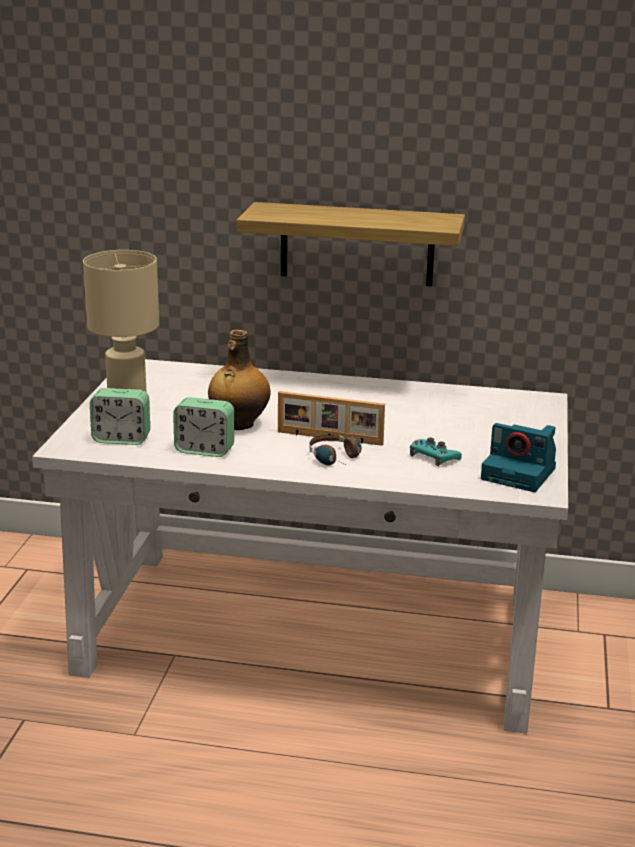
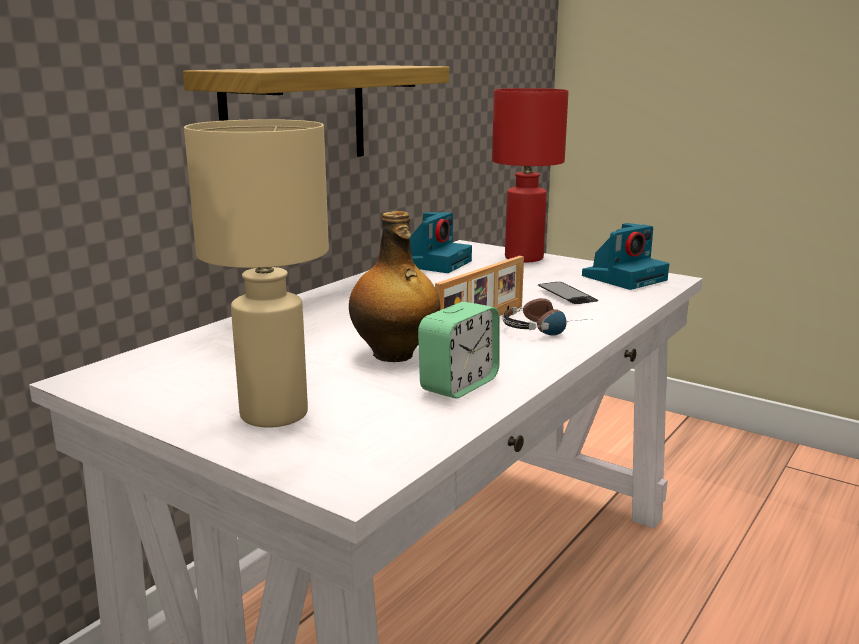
camera: 65 degrees left, 5 degrees down
alarm clock [90,388,150,445] -> none
turquoise game controller [410,437,462,466] -> phone [538,282,598,304]
none -> camera [410,212,472,273]
none -> red table lamp [492,88,569,262]

